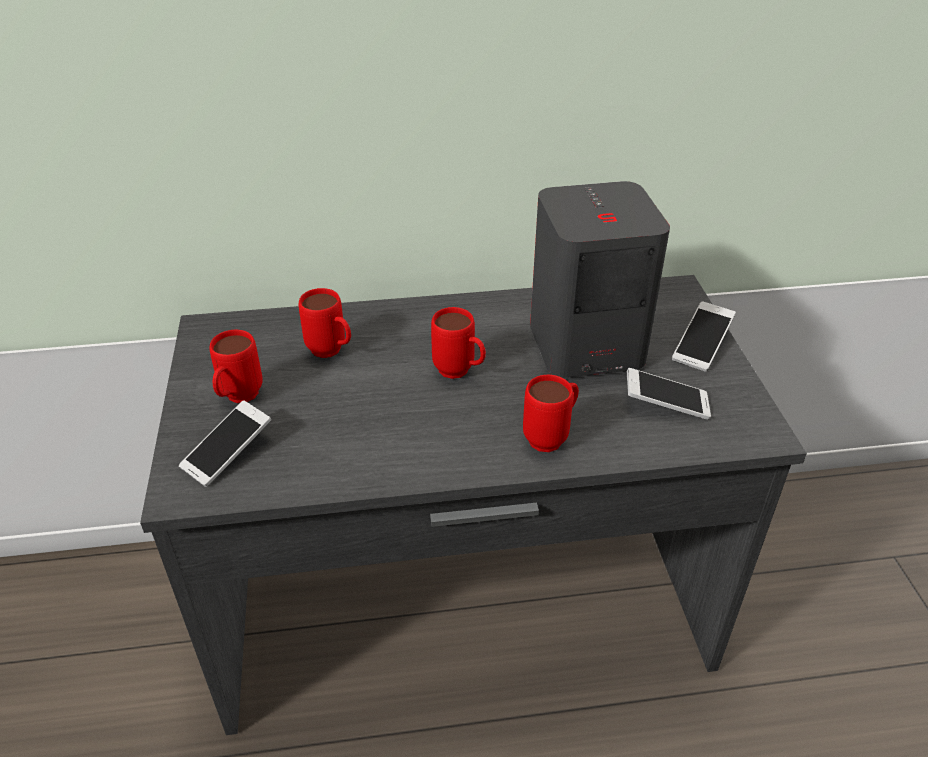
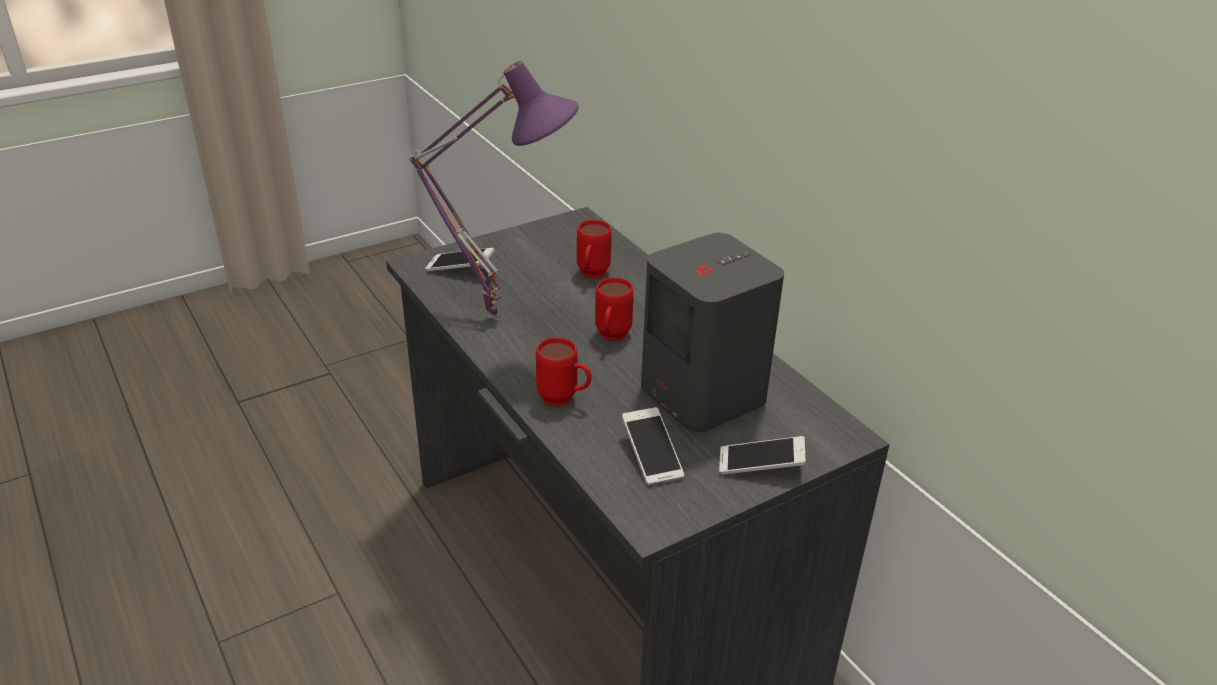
camera: 65 degrees right, 5 degrees down
red mug [210,330,263,403] -> none
none -> purple table lamp [409,61,579,320]

